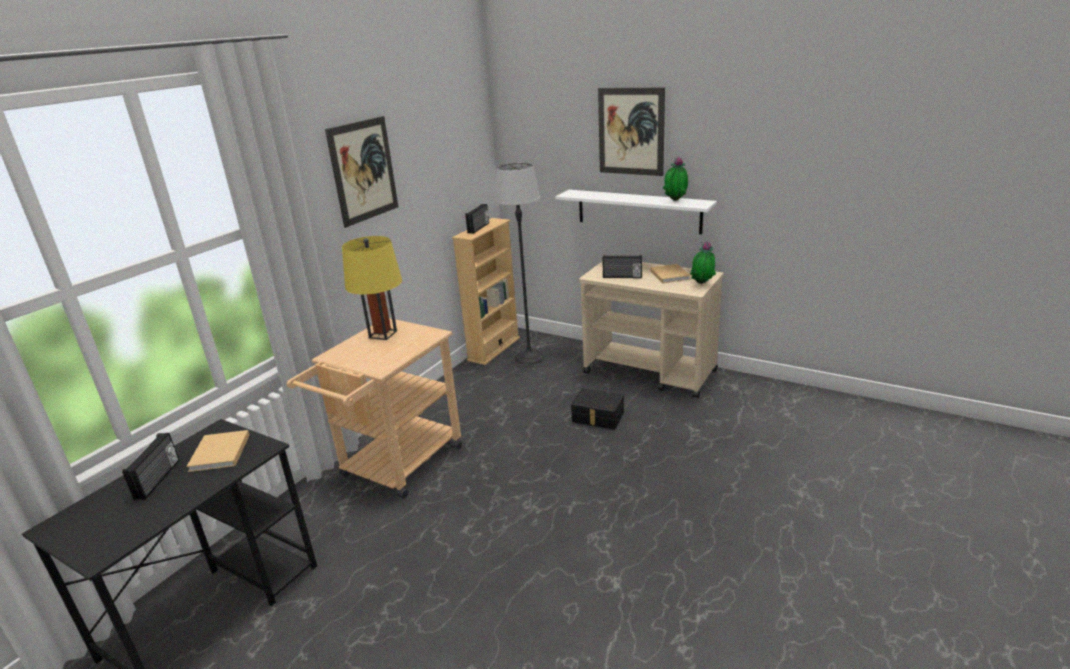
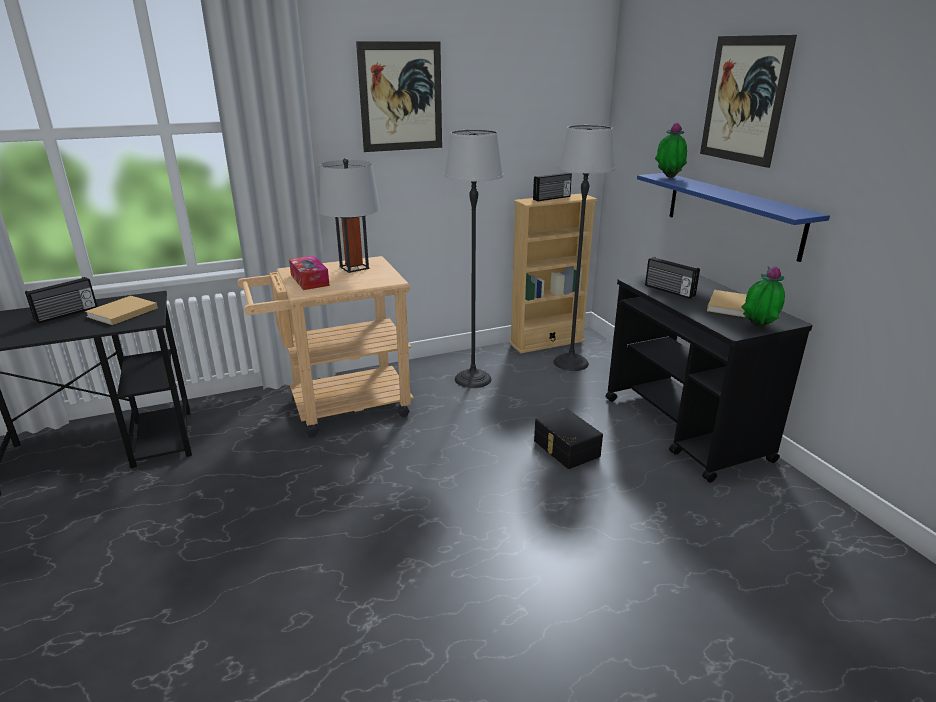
camera: 35 degrees right, 0 degrees up
yellow table lamp [342,236,402,340] -> grey table lamp [319,158,380,273]
white shelf [555,190,717,234] -> blue shelf [637,173,830,262]
beige cart [579,261,724,399] -> black cart [605,275,813,482]
potted plant [663,157,688,201] -> potted plant moved to [655,122,687,178]
none -> tissue box [289,256,330,290]
none -> floor lamp [444,130,504,388]

